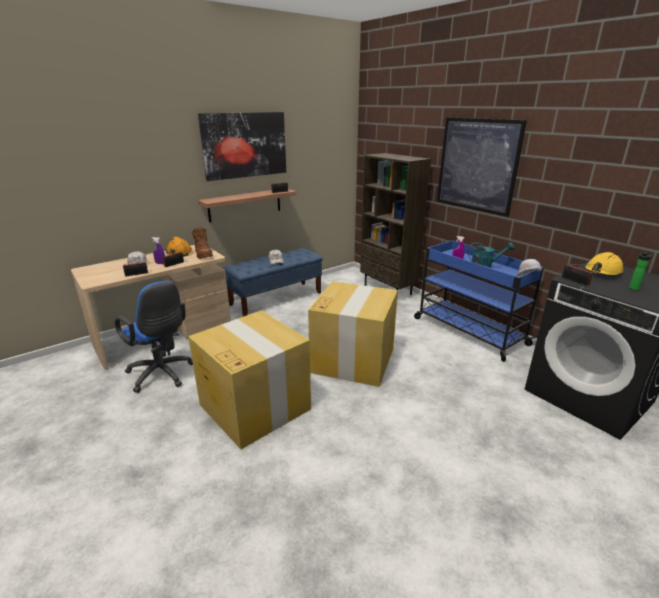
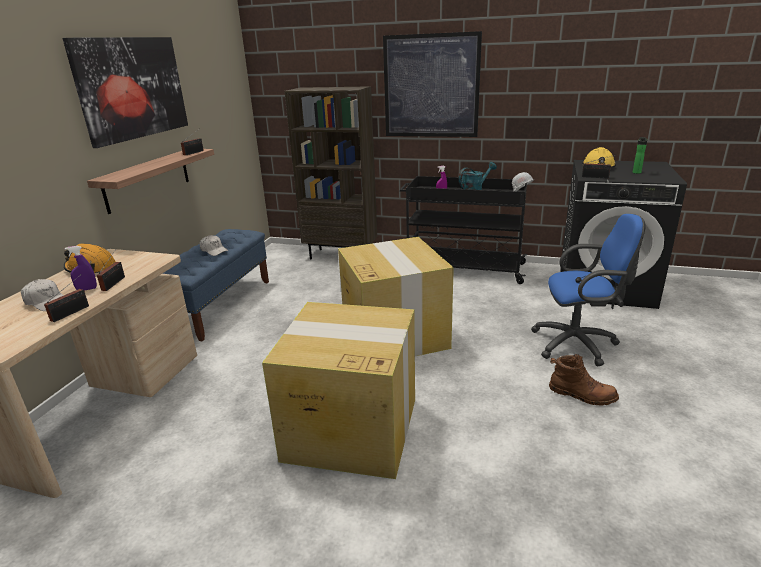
camera: 35 degrees left, 0 degrees up
blue office chair [115,281,193,393] -> blue office chair moved to [531,214,646,366]
brown boot [192,227,213,259] -> brown boot moved to [549,354,619,405]
blue cart [414,240,544,362] -> black cart [400,176,527,284]

